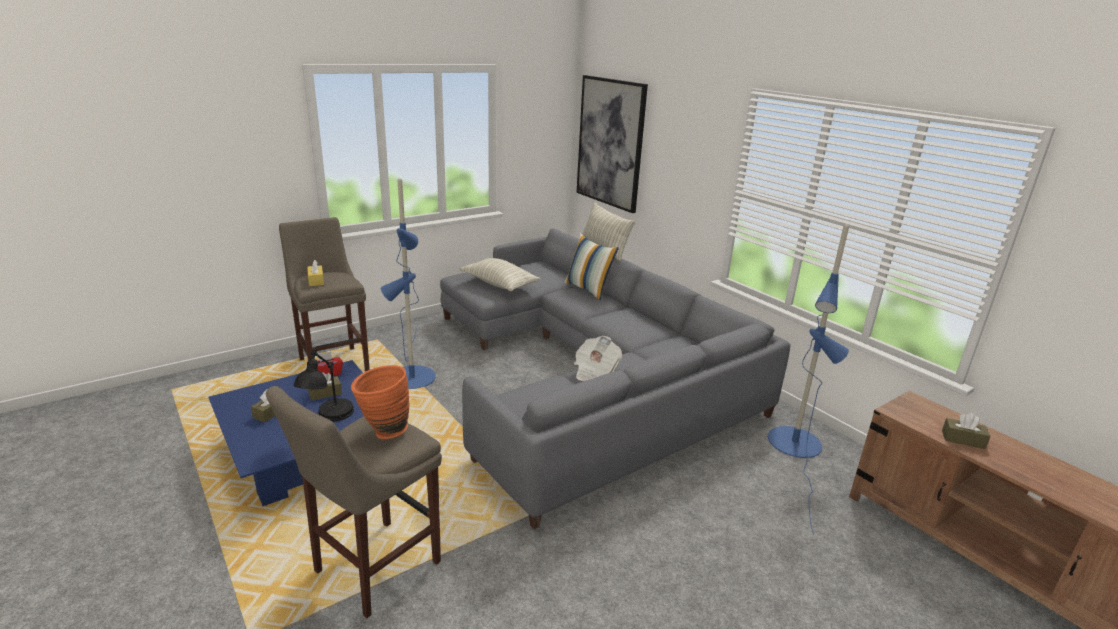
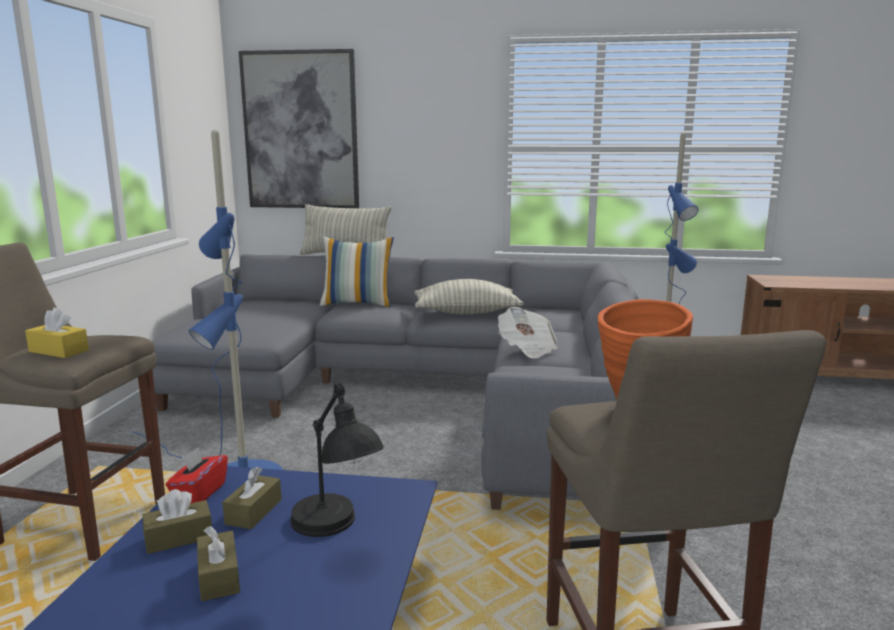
camera: 45 degrees left, 10 degrees down
pillow [459,258,541,291] -> pillow moved to [414,279,524,314]
brown tissue box [942,413,990,449] -> brown tissue box moved to [142,489,212,554]

